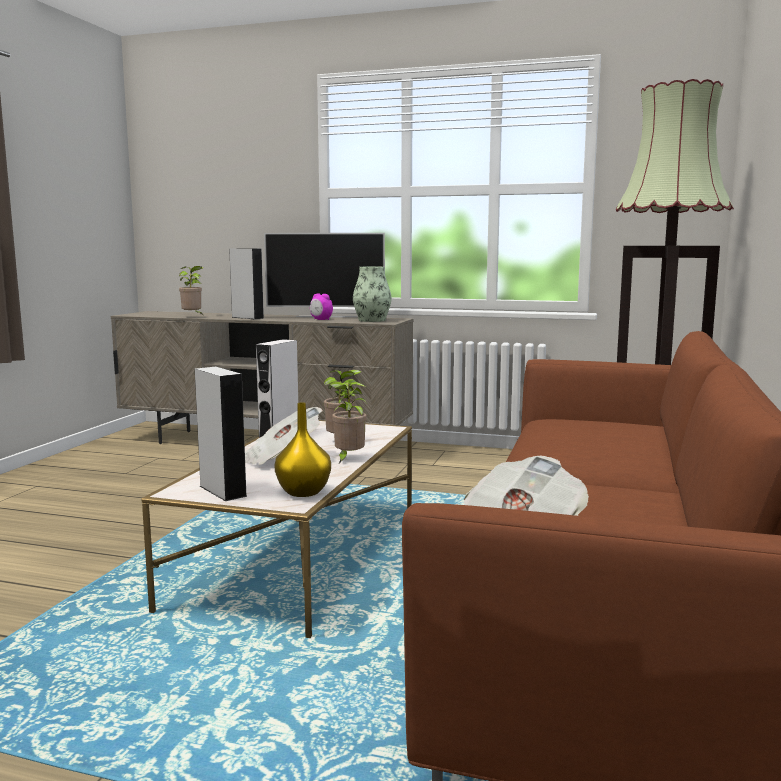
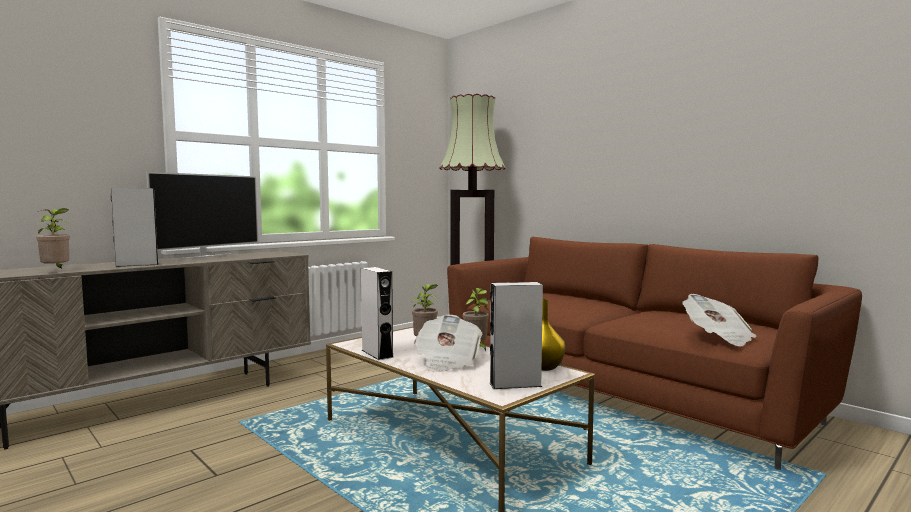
camera: 60 degrees left, 5 degrees down
alarm clock [310,293,333,320] -> none
vase [353,267,392,322] -> none

